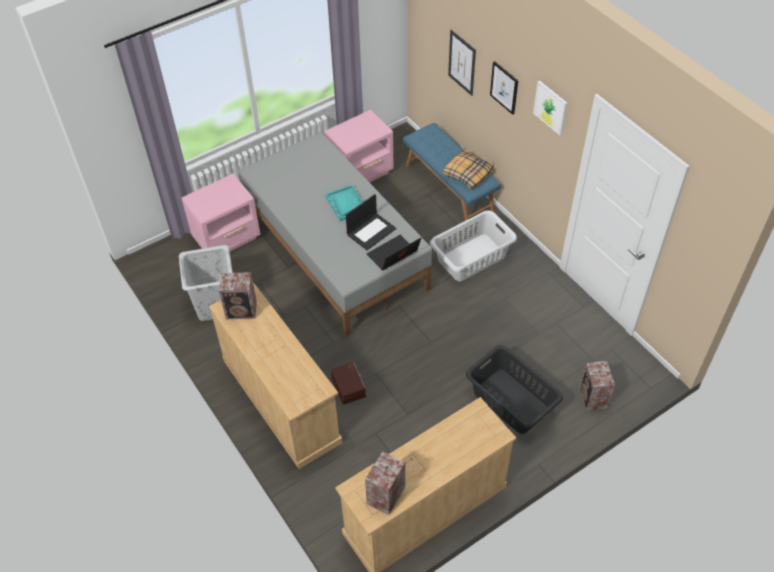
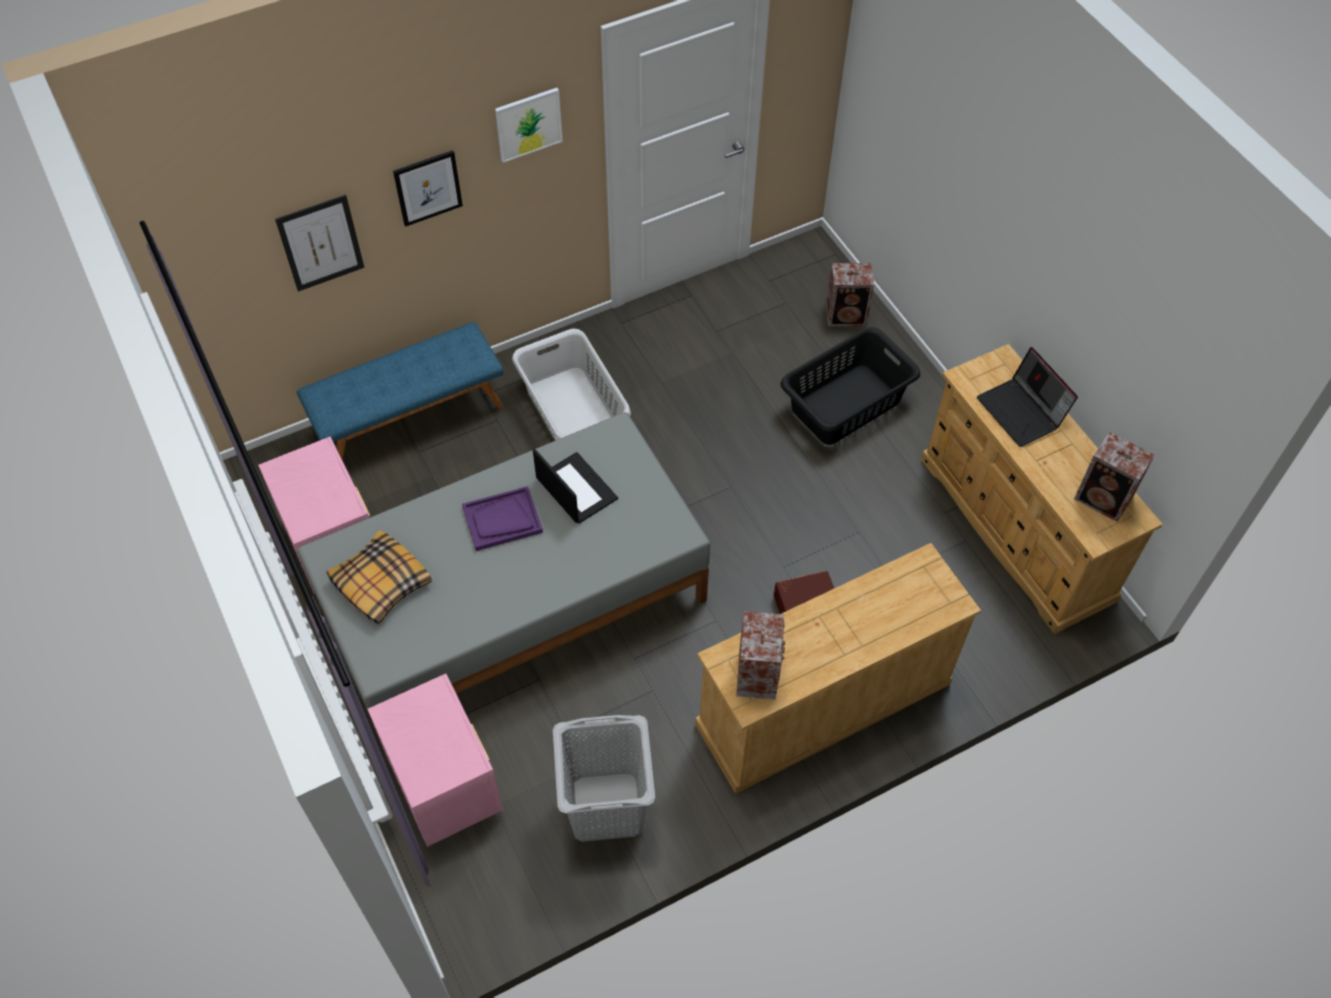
camera: 85 degrees left, 5 degrees up
turquoise tray [325,185,363,221] -> purple tray [462,486,543,551]
laptop [367,235,421,270] -> laptop moved to [977,347,1078,447]
pillow [442,149,494,189] -> pillow moved to [327,530,432,624]

